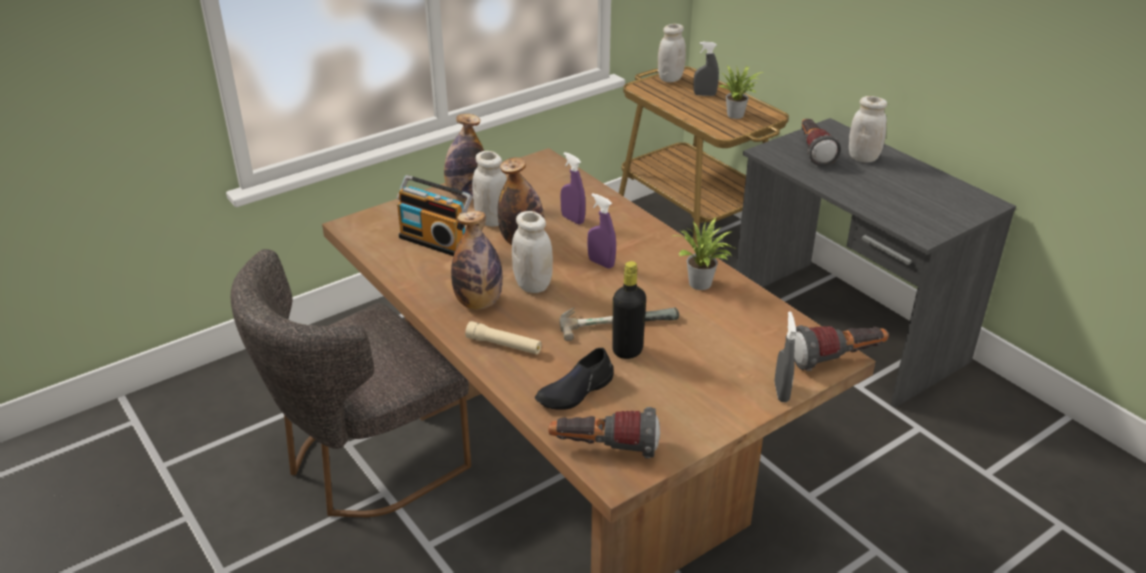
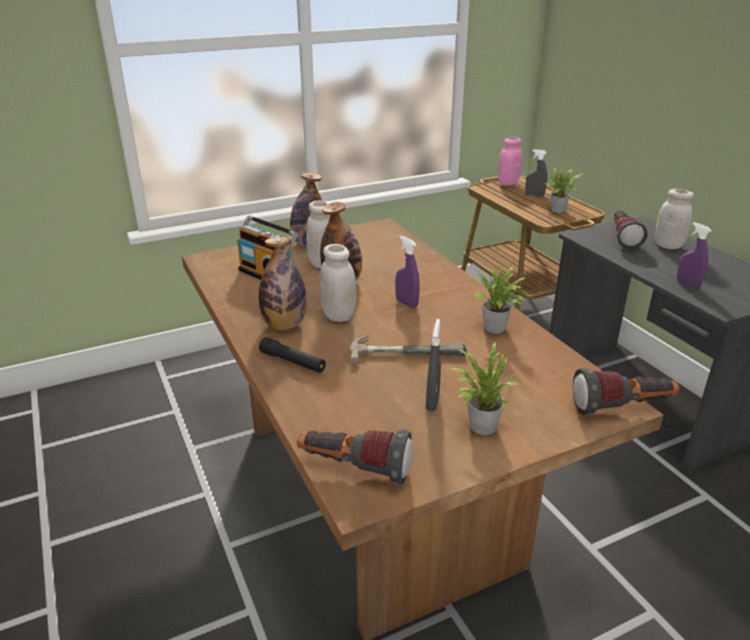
camera: 10 degrees right, 5 degrees down
grey chair [231,249,471,517] -> none
beige flashlight [465,321,542,355] -> black flashlight [259,337,326,373]
black shoe [535,347,614,410] -> none
purple spray bottle [560,152,586,225] -> purple spray bottle moved to [677,222,711,289]
black bottle [612,261,646,359] -> none
white jar [658,24,686,82] -> pink jar [498,137,522,186]
grey spray bottle [775,311,796,402] -> grey spray bottle moved to [426,319,441,411]
none -> potted plant [450,342,520,435]

